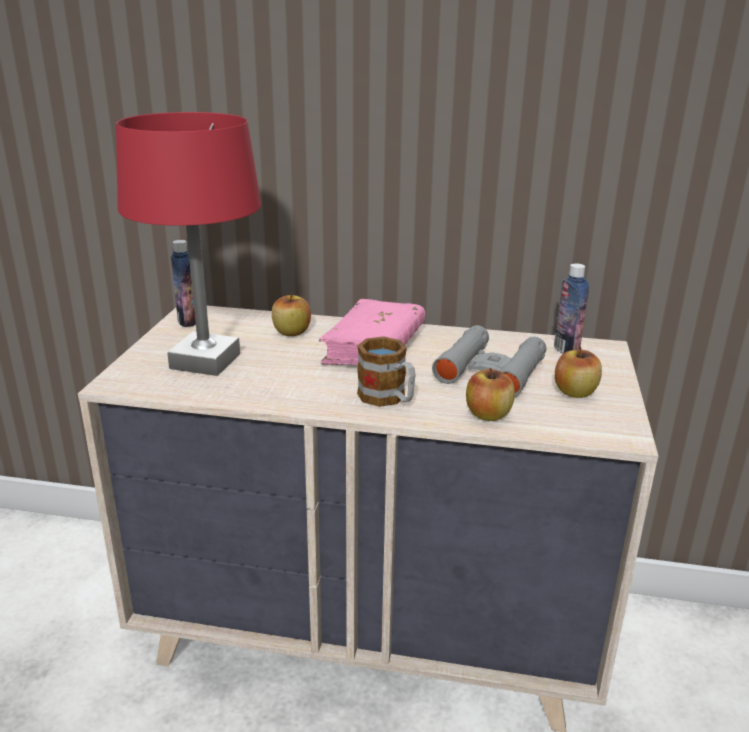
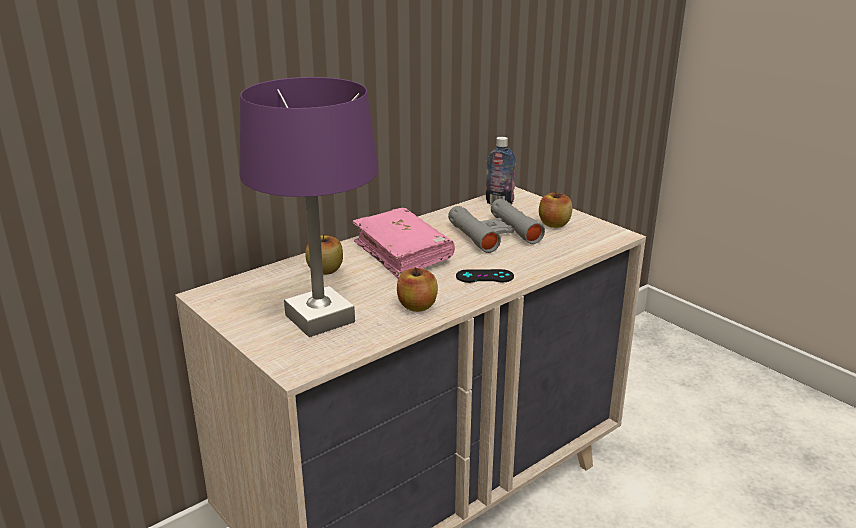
camera: 50 degrees left, 0 degrees up
red table lamp [116,112,261,376] -> purple table lamp [239,77,379,337]
bottle [171,240,196,327] -> none
mug [357,337,416,407] -> black game controller [456,269,514,283]
apple [466,367,515,421] -> apple moved to [397,267,438,312]

